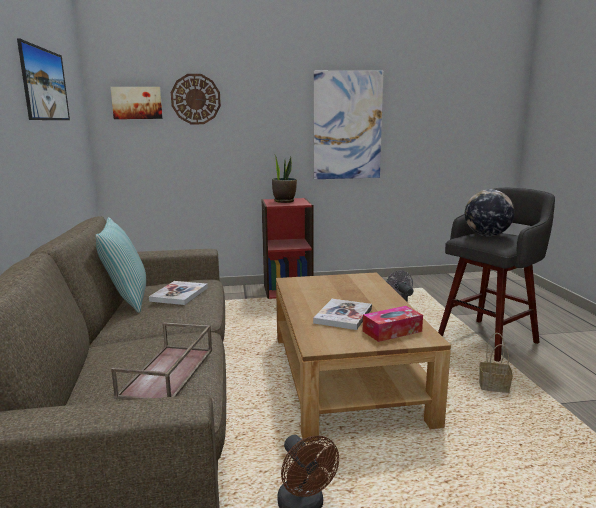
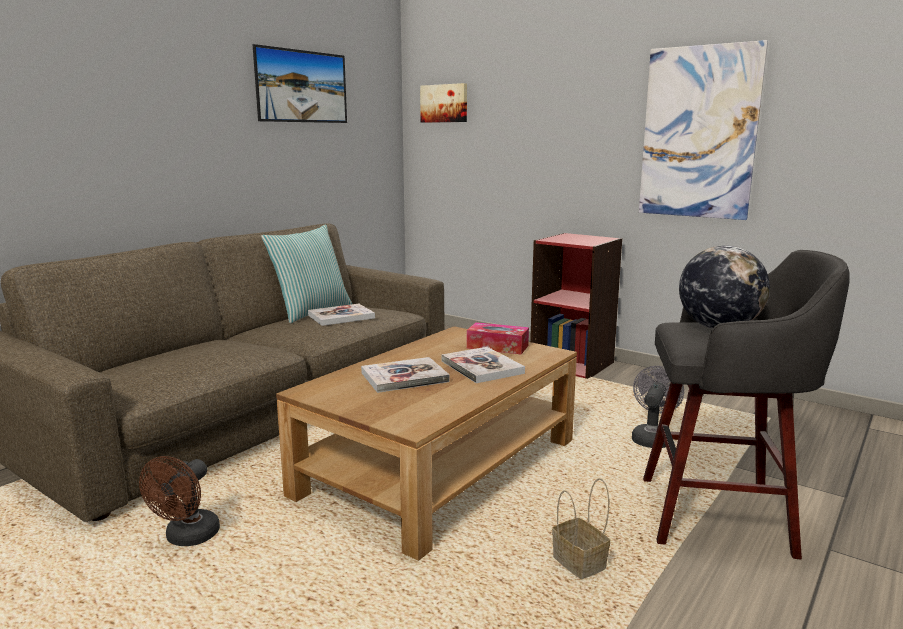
camera: 45 degrees right, 0 degrees up
brown tray [111,322,212,400] -> none
wall clock [171,74,221,124] -> none
potted plant [272,155,297,203] -> none
tissue box [363,306,423,342] -> tissue box moved to [467,322,529,354]
none -> book [442,347,525,383]

